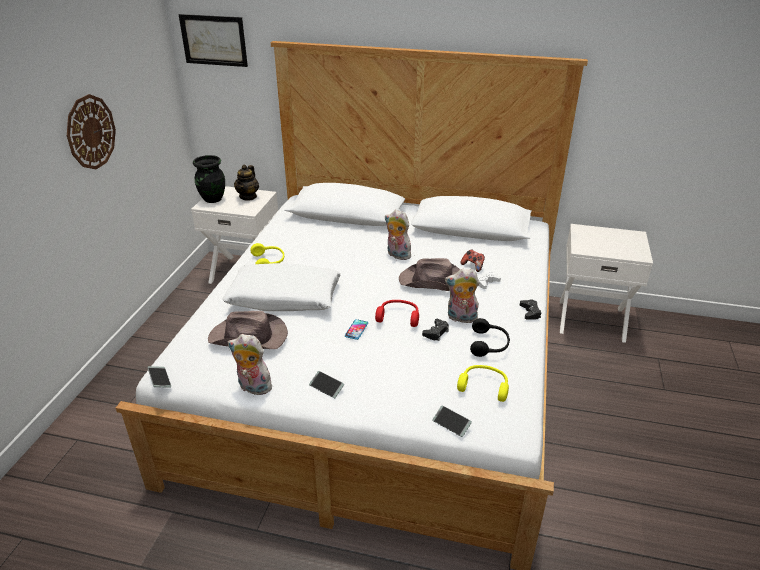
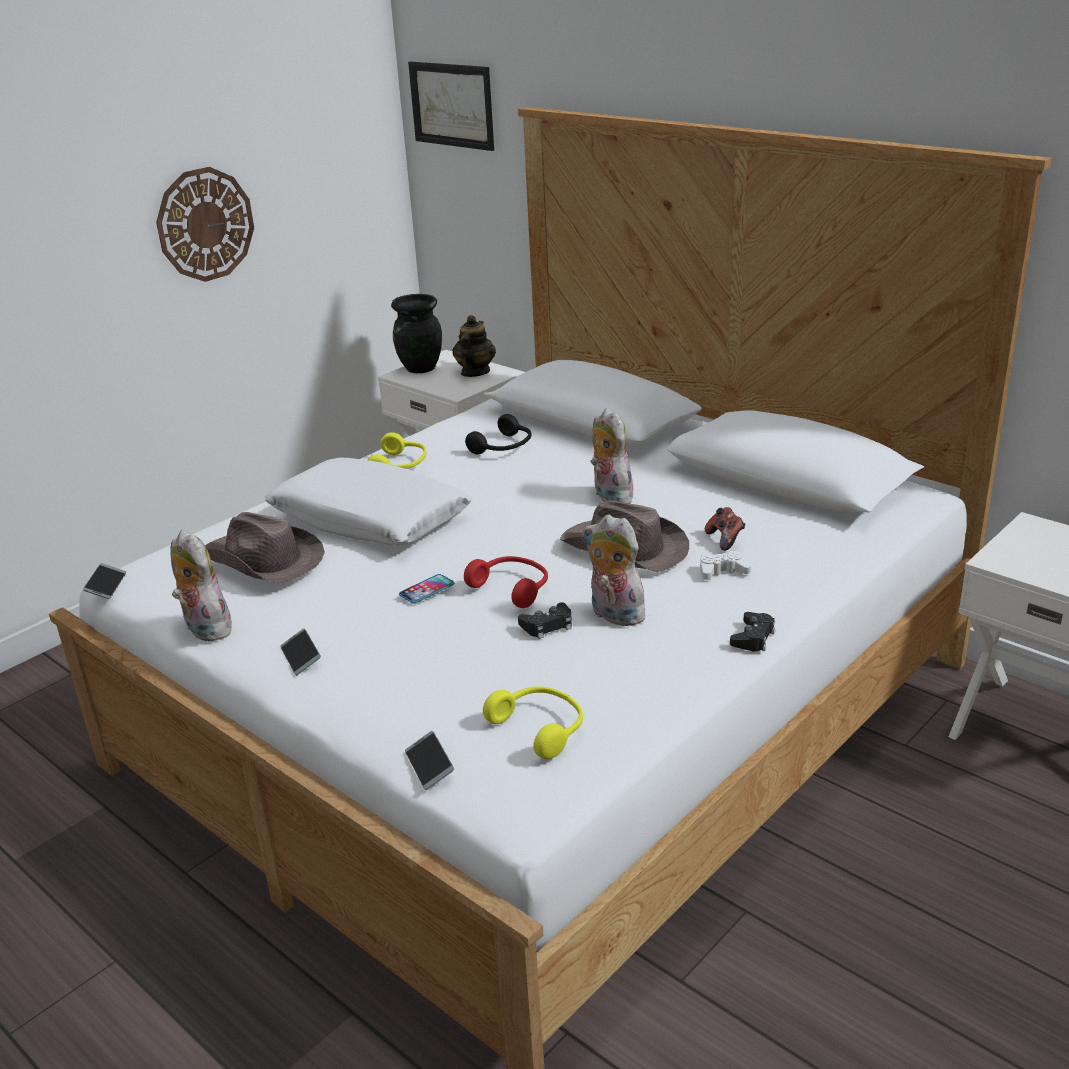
camera: 30 degrees right, 5 degrees down
teapot [234,165,259,201] -> teapot turned 150 degrees clockwise [452,315,496,377]
black headphones [470,318,510,357] -> black headphones moved to [465,414,531,454]

